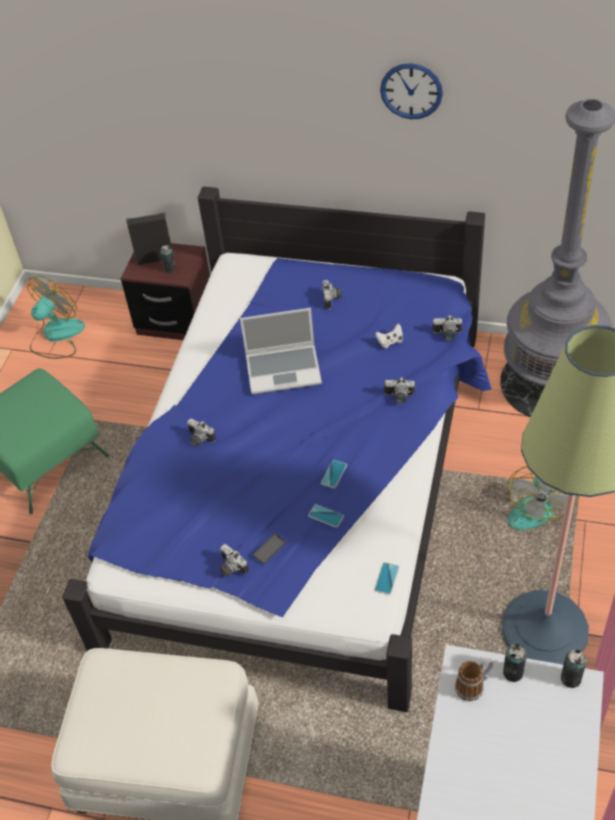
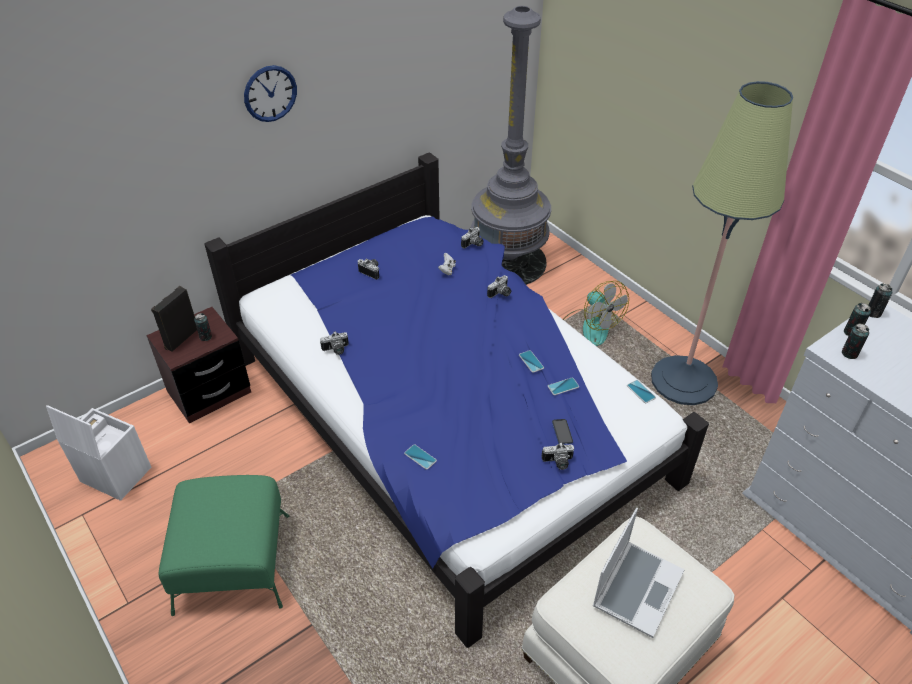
camera: 55 degrees left, 5 degrees down
fan [27,275,85,359] -> white storage box [46,405,151,501]
camera [187,419,216,447] -> camera moved to [320,331,349,355]
laptop [240,308,322,394] -> laptop moved to [593,508,685,638]
wall clock [380,63,443,119] -> wall clock moved to [244,65,297,122]
mug [455,658,494,701] -> can [842,323,869,359]
none -> phone [404,444,437,470]

